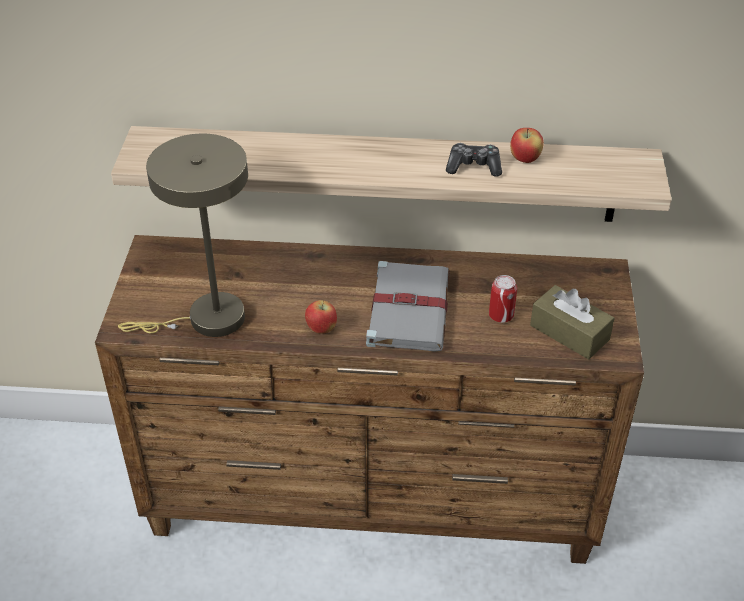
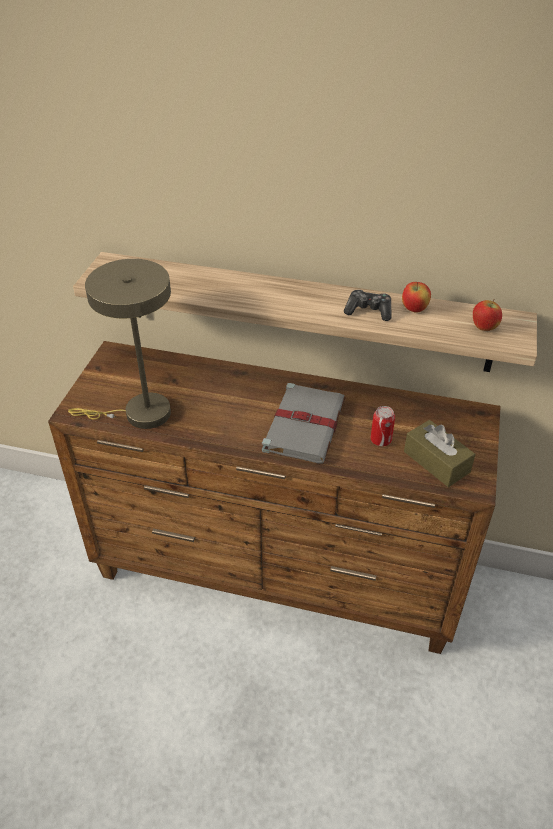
camera: 10 degrees right, 0 degrees up
apple [305,300,337,334] -> apple moved to [473,299,502,331]

